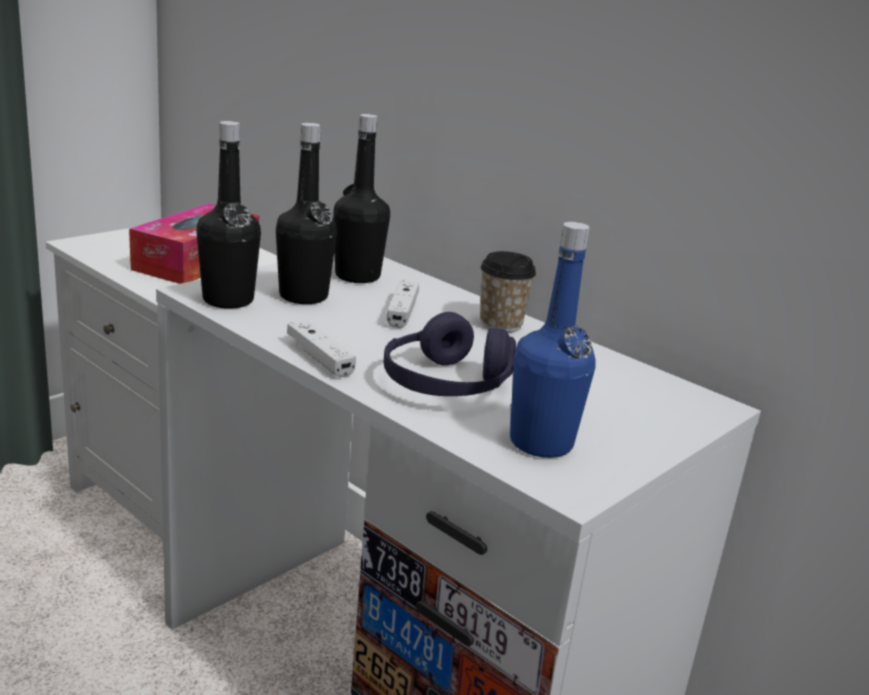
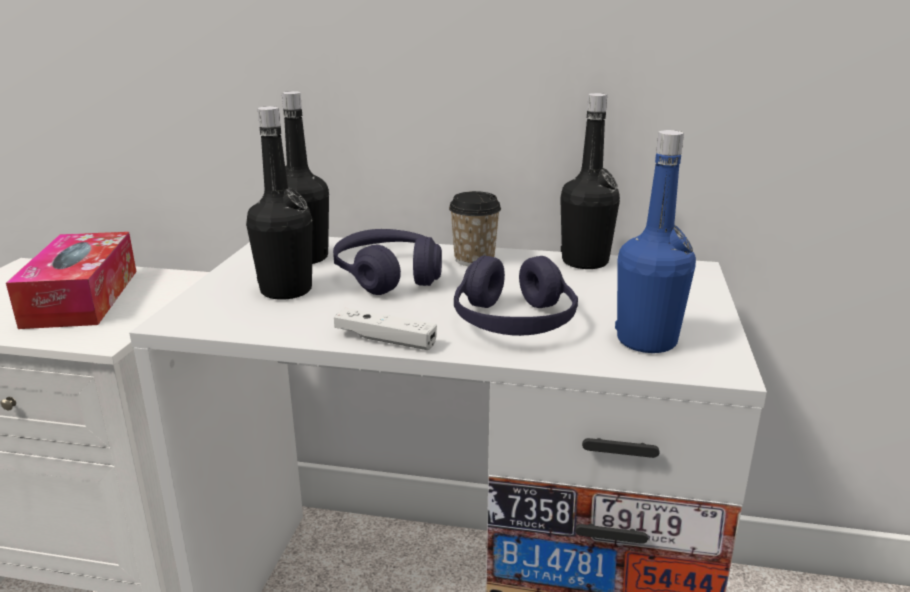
camera: 30 degrees left, 0 degrees up
black bottle [196,121,261,309] -> black bottle moved to [560,93,620,269]
white game controller [387,280,419,328] -> purple headphones [333,229,442,295]

